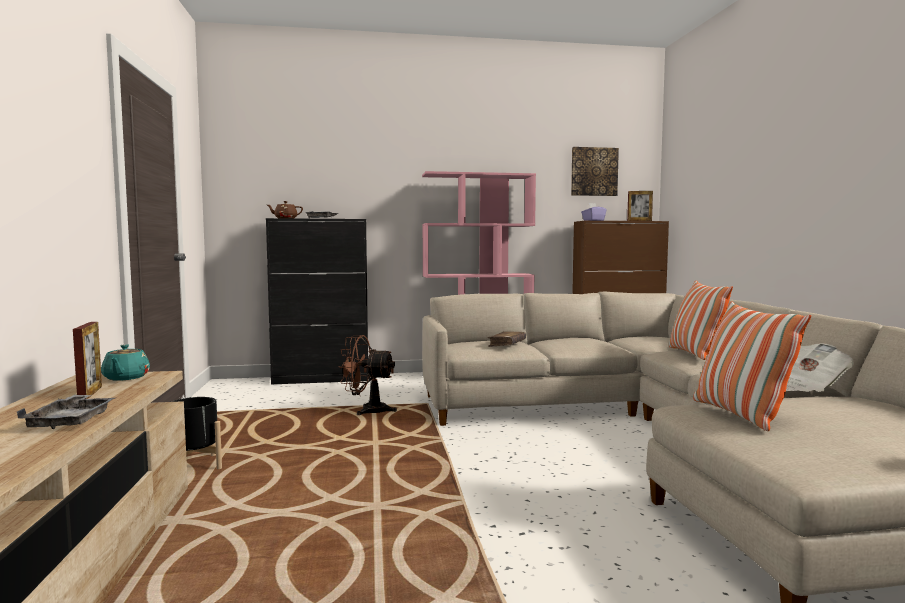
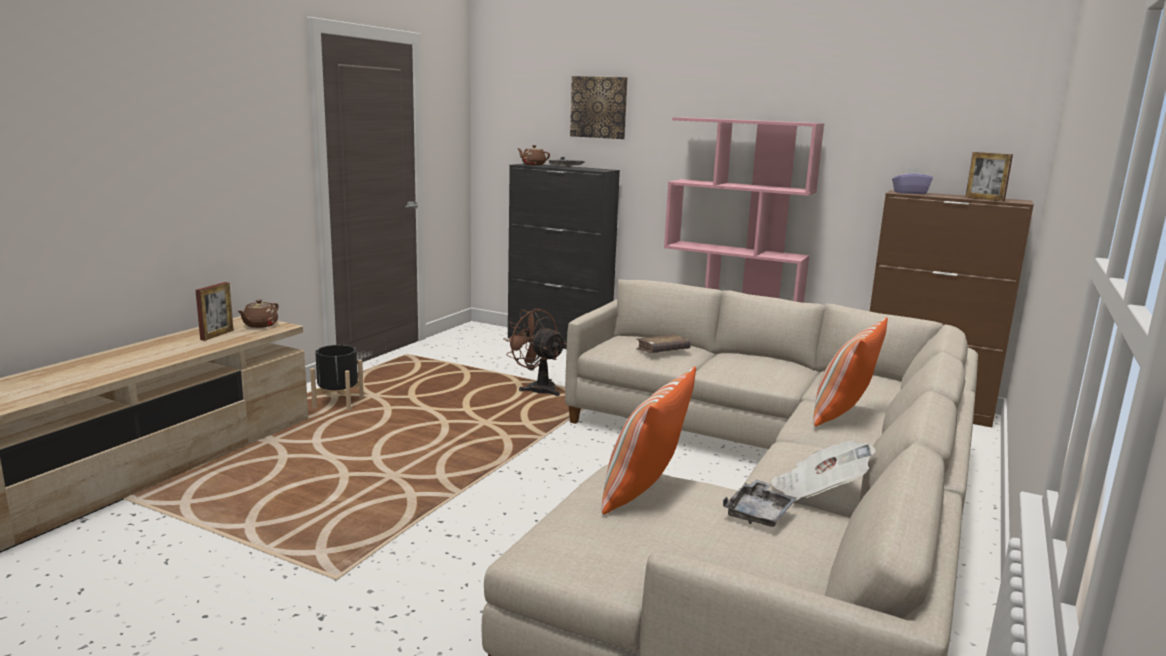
camera: 35 degrees right, 10 degrees up
grey tray [17,395,115,429] -> grey tray moved to [723,479,797,527]
turquoise teapot [101,344,150,381] -> brown teapot [237,299,279,328]
picture [571,147,619,196] -> picture moved to [570,76,627,139]

